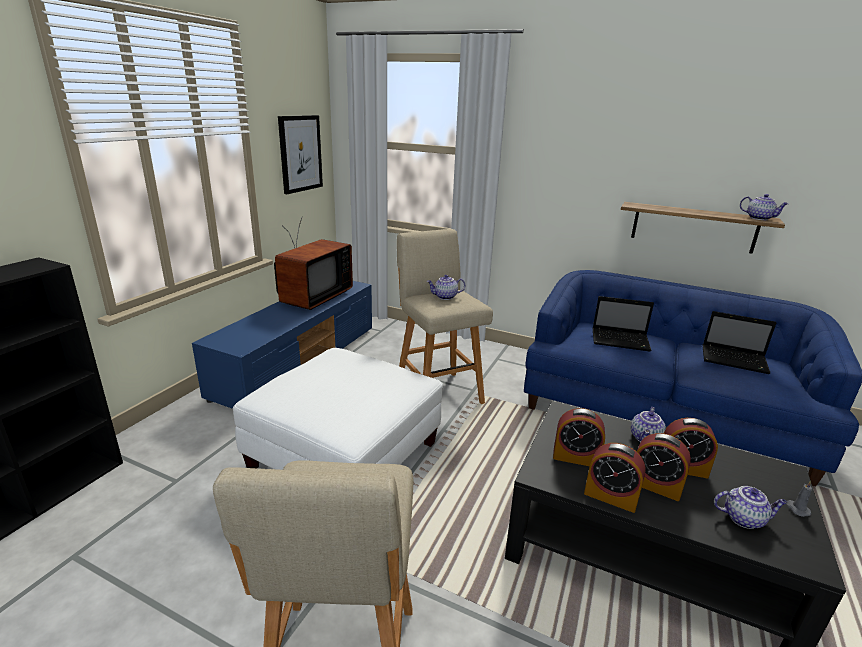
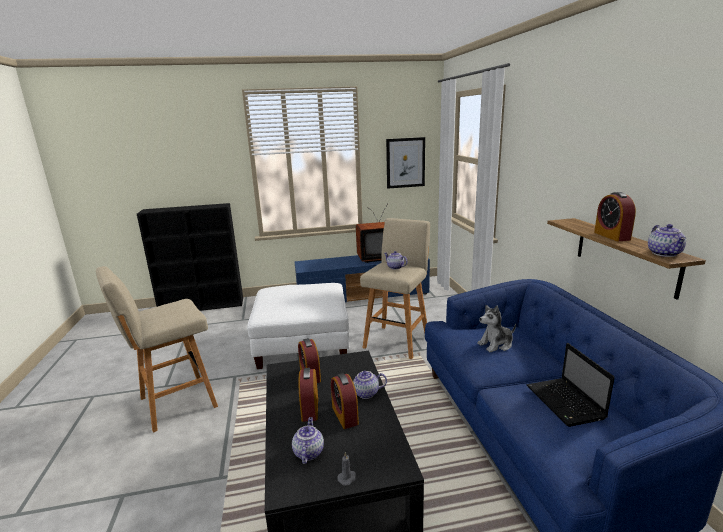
camera: 55 degrees right, 5 degrees down
alarm clock [584,443,646,513] -> alarm clock moved to [594,192,636,241]
laptop [592,296,654,351] -> plush toy [477,305,516,352]
teapot [714,486,788,529] -> teapot turned 150 degrees counterclockwise [292,417,324,464]

